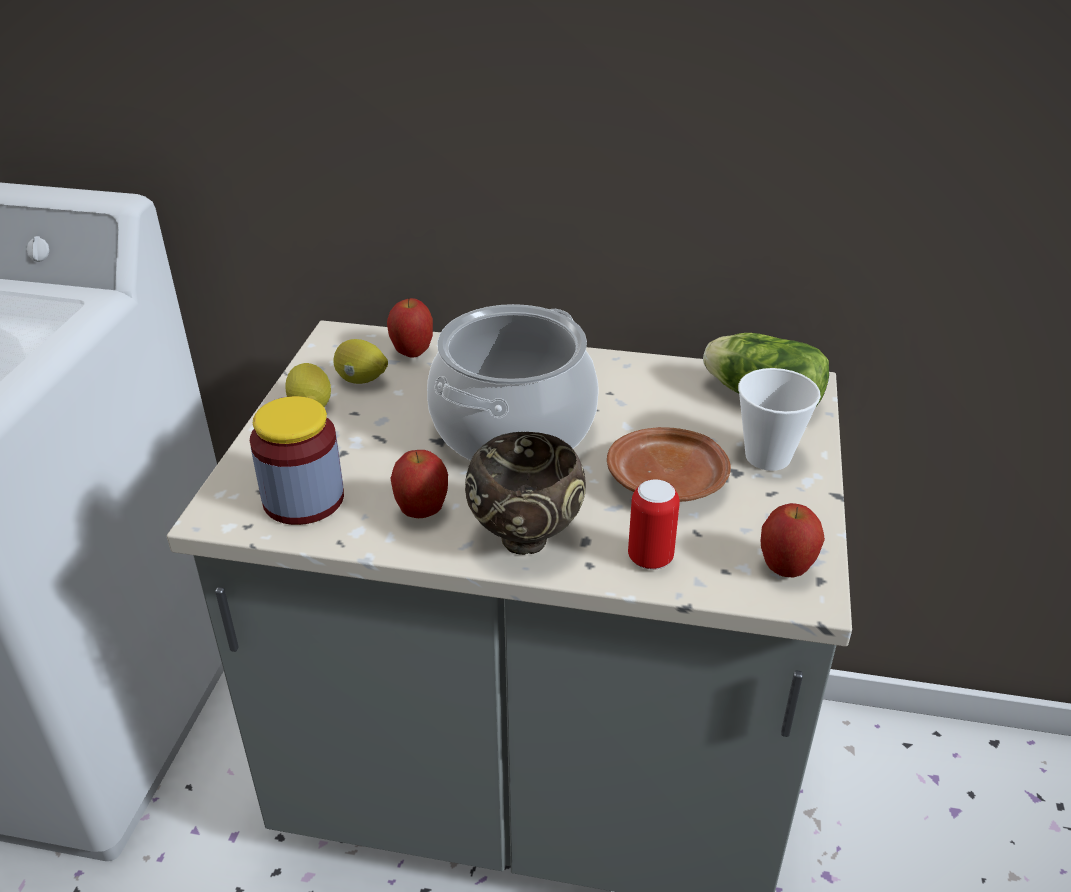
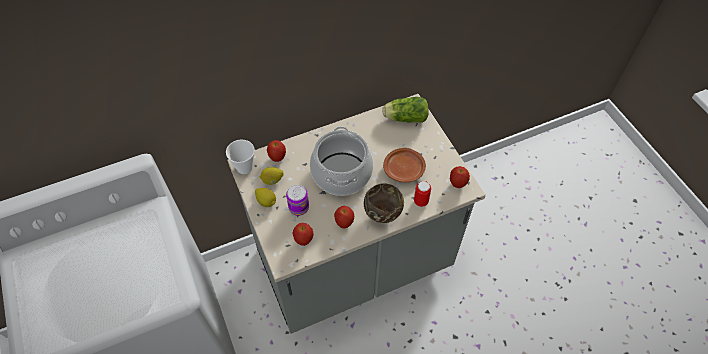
camera: 35 degrees left, 20 degrees up
jar [250,396,344,525] -> apple [292,223,313,246]
cup [738,368,821,471] -> cup moved to [226,140,255,174]
none -> can [286,185,309,216]

